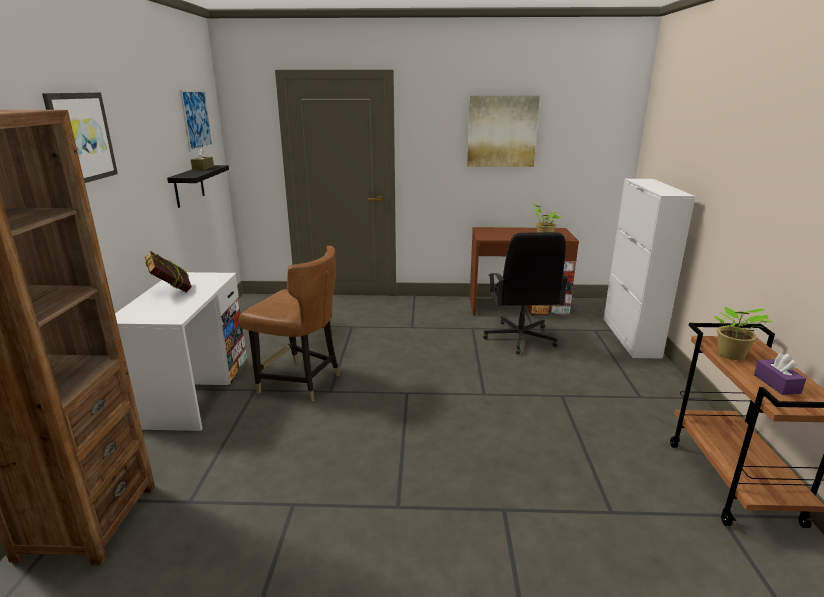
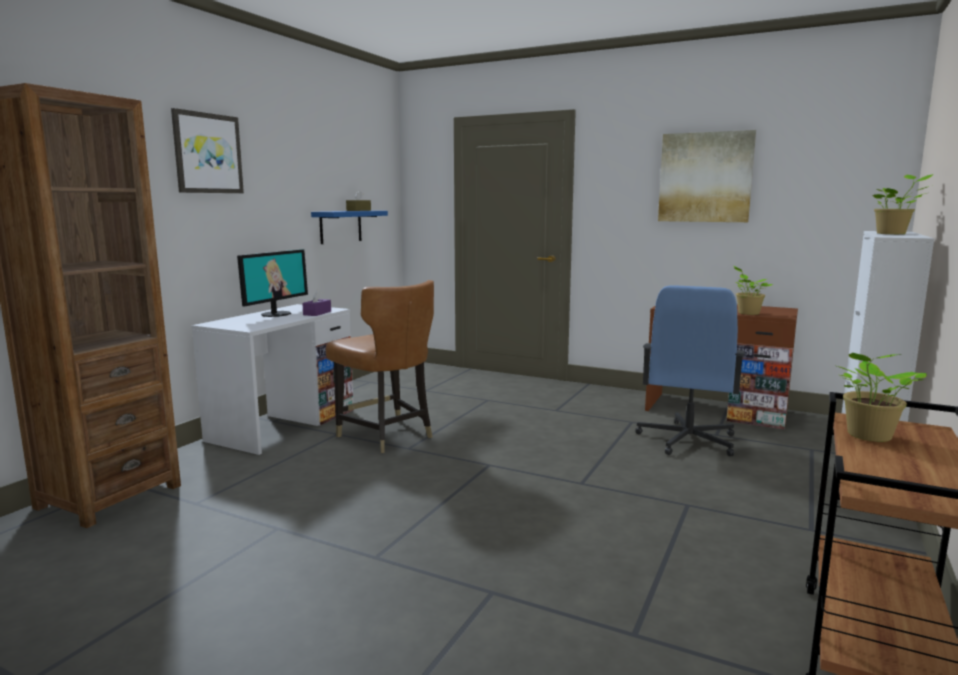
camera: 25 degrees right, 10 degrees down
book [145,251,192,292] -> monitor [237,249,308,317]
black shelf [167,165,229,208] -> blue shelf [311,211,388,244]
picture [180,90,213,152] -> none
black office chair [483,232,569,354] -> blue office chair [635,285,745,456]
purple tissue box [754,353,806,395] -> purple tissue box moved to [302,290,331,316]
none -> potted plant [873,174,933,234]

